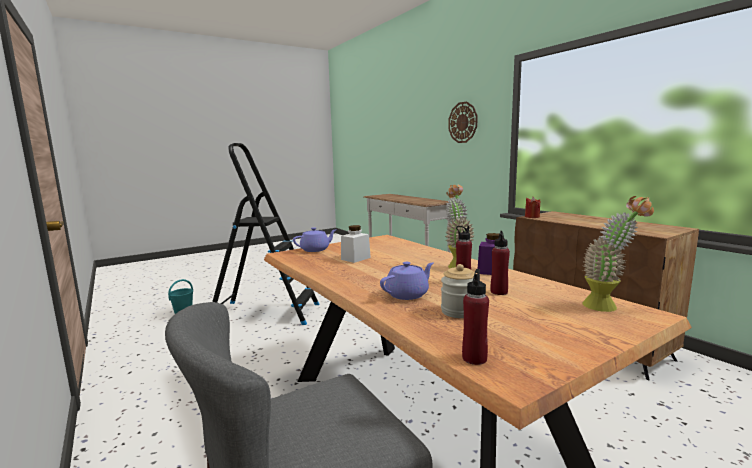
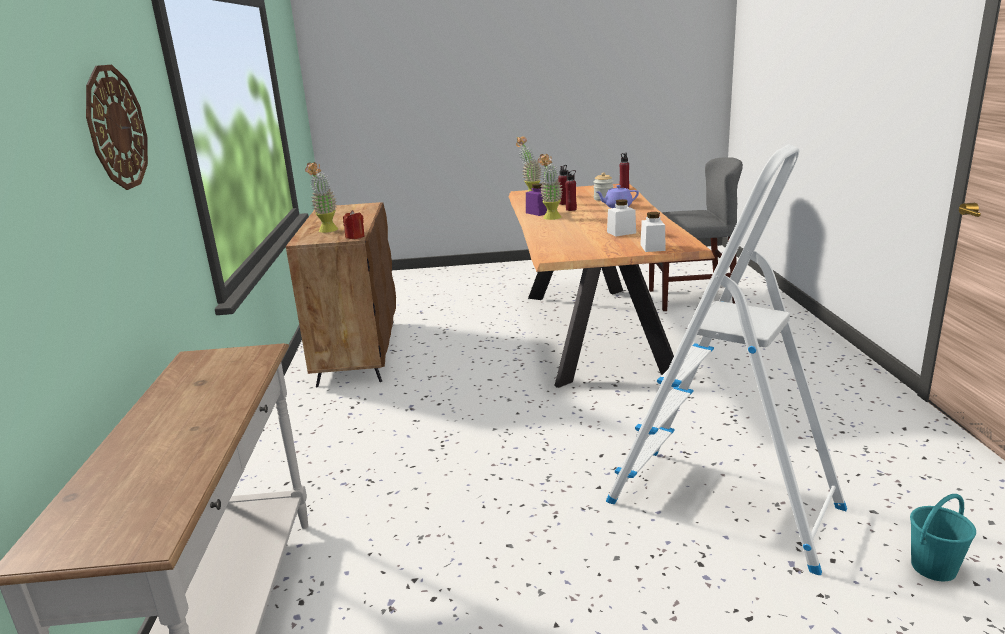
camera: 150 degrees left, 10 degrees up
black step ladder [212,143,320,325] -> white step ladder [606,144,847,575]
purple teapot [293,227,337,252] -> white jar [640,212,666,252]
none -> potted plant [305,162,338,233]

